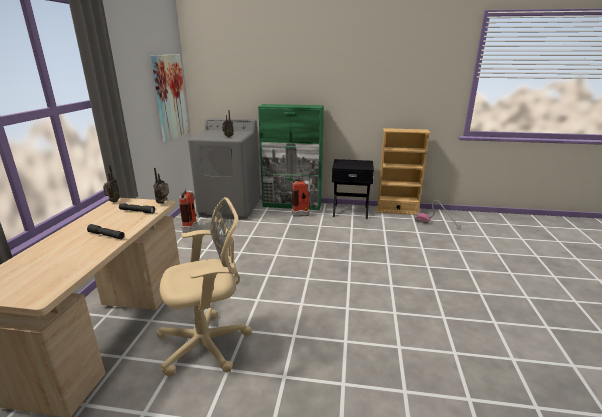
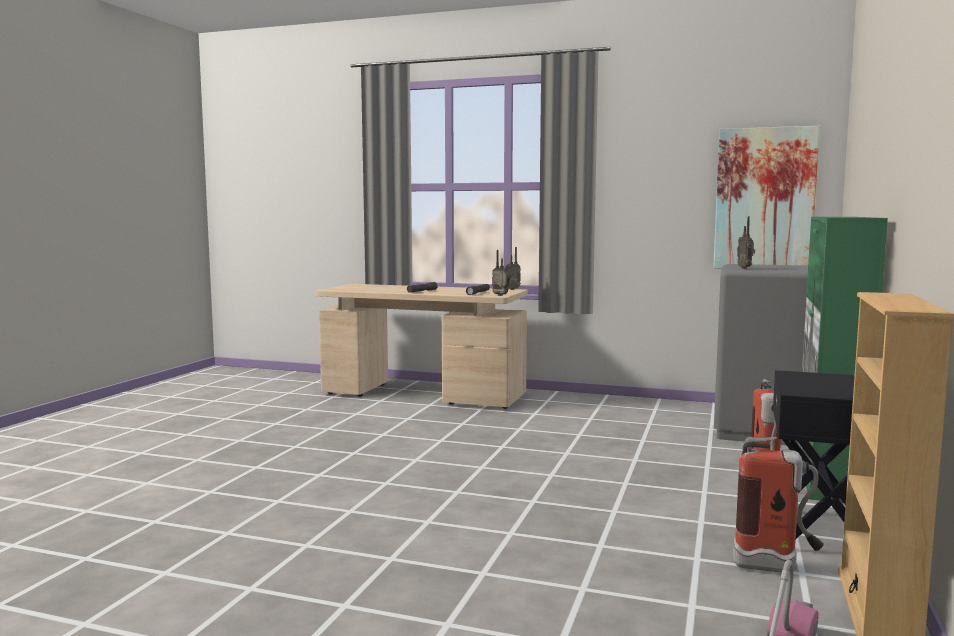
camera: 100 degrees right, 15 degrees down
beige office chair [156,197,252,377] -> none
fire extinguisher [179,188,197,233] -> fire extinguisher moved to [733,437,824,573]

